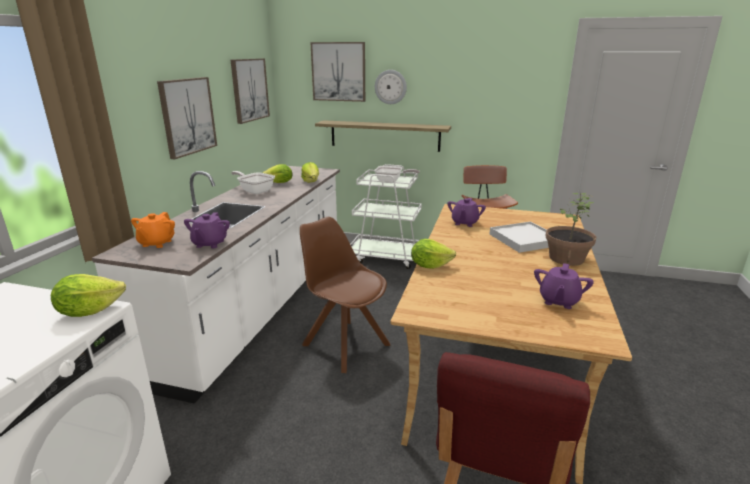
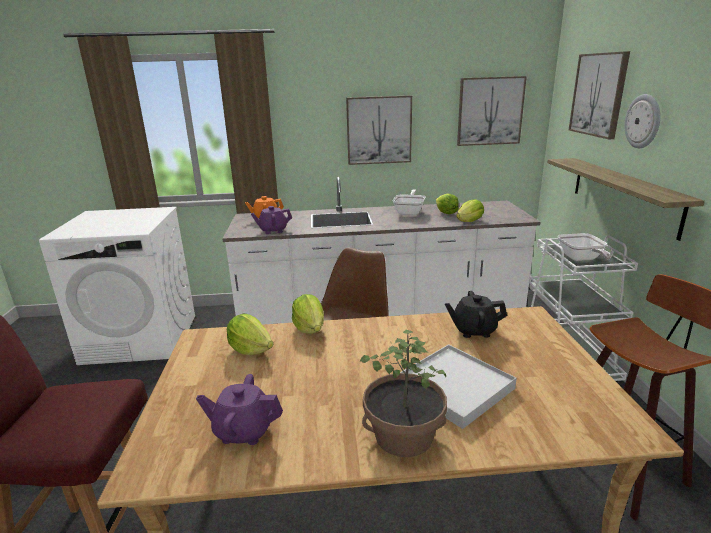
camera: 70 degrees right, 0 degrees up
lettuce [51,274,126,317] -> lettuce moved to [227,314,273,355]
purple teapot [447,198,486,227] -> black teapot [445,291,507,338]

